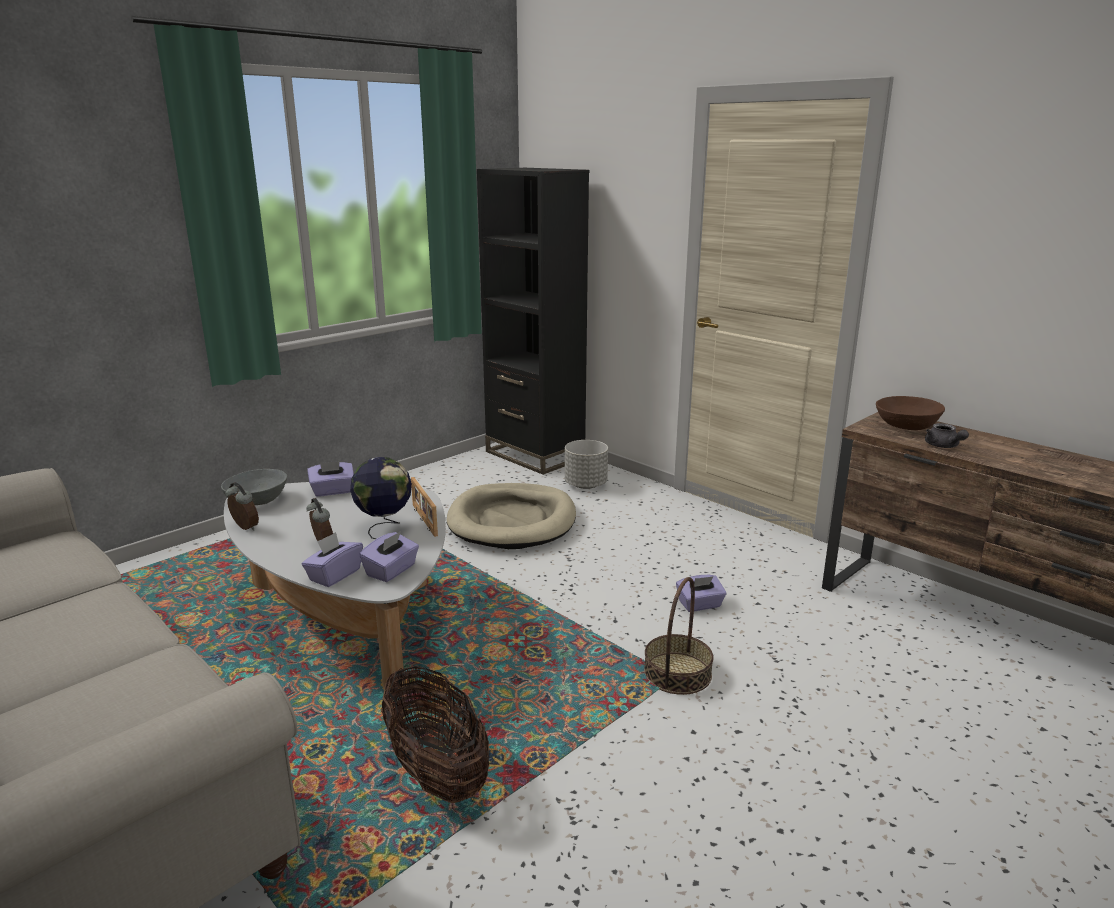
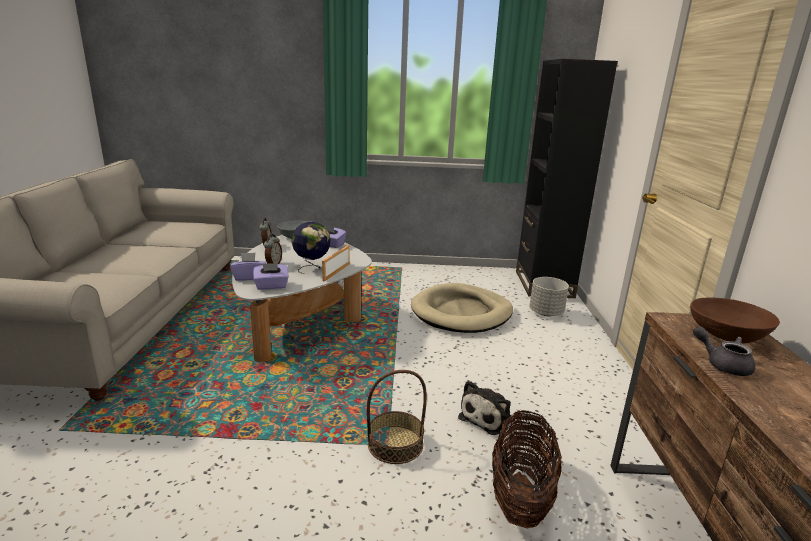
camera: 45 degrees right, 0 degrees up
basket [381,666,489,803] -> basket moved to [492,410,562,529]
purple tissue box [676,575,726,612] -> plush toy [458,381,511,435]
grey teapot [925,423,969,448] -> grey teapot turned 105 degrees clockwise [693,326,755,376]

